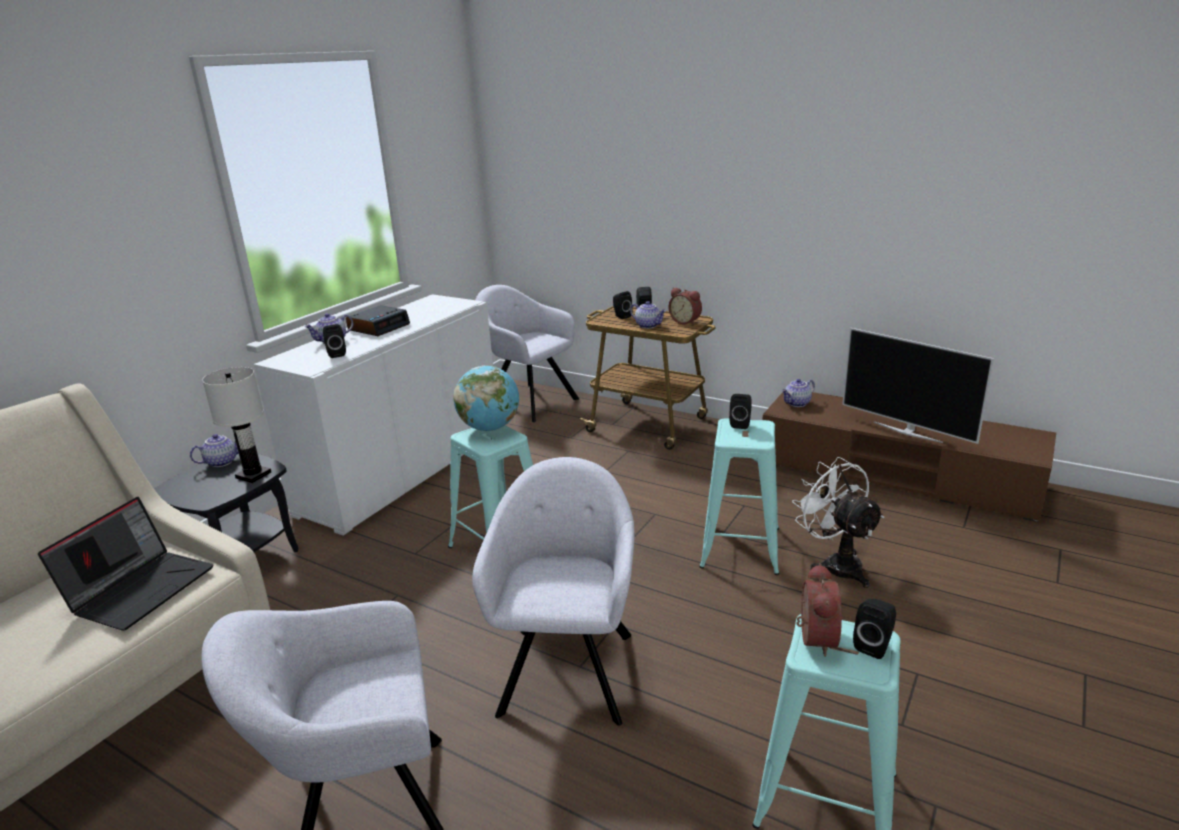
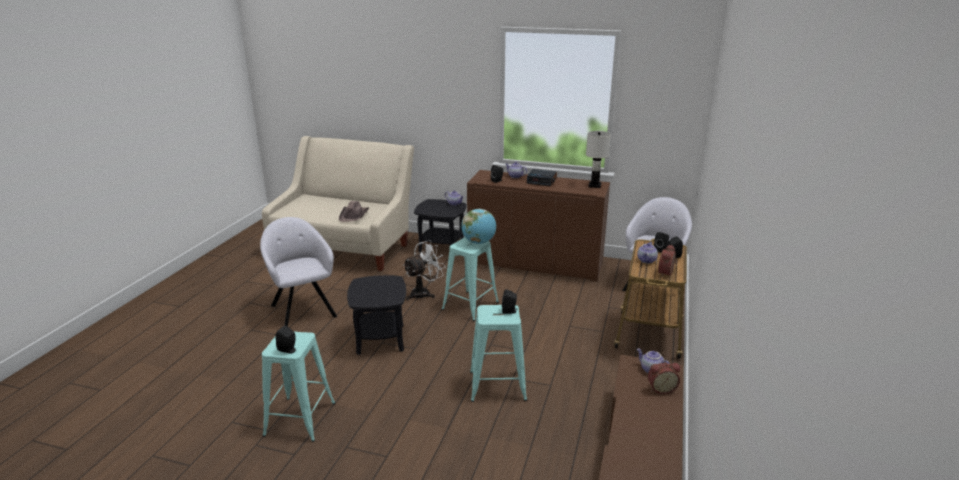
camera: 75 degrees right, 0 degrees up
laptop [38,497,214,631] -> brown hat [339,201,369,222]
white table lamp [202,367,271,483] -> white table lamp moved to [586,131,611,188]
white cabinet [254,294,493,535] -> brown cabinet [467,170,610,281]
grey armchair [472,457,634,726] -> black side table [347,275,406,355]
white fan [792,457,884,588] -> white fan moved to [403,240,446,300]
alarm clock [796,563,842,657] -> alarm clock moved to [648,363,680,394]
television [842,328,994,444] -> none

